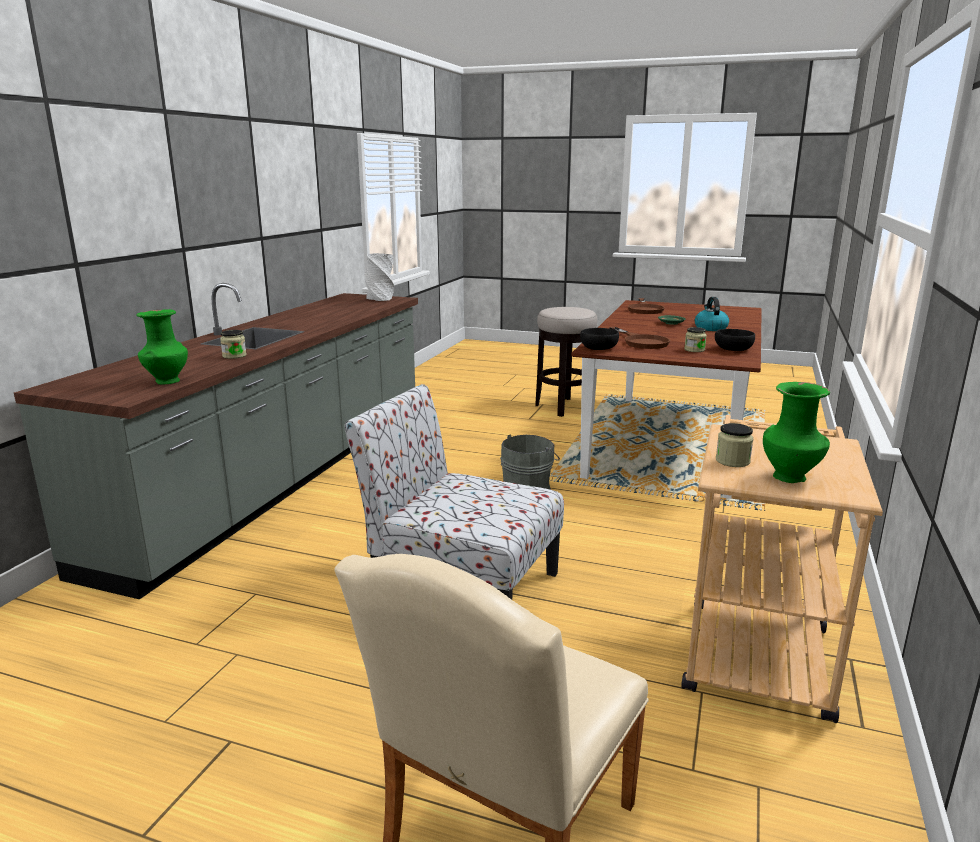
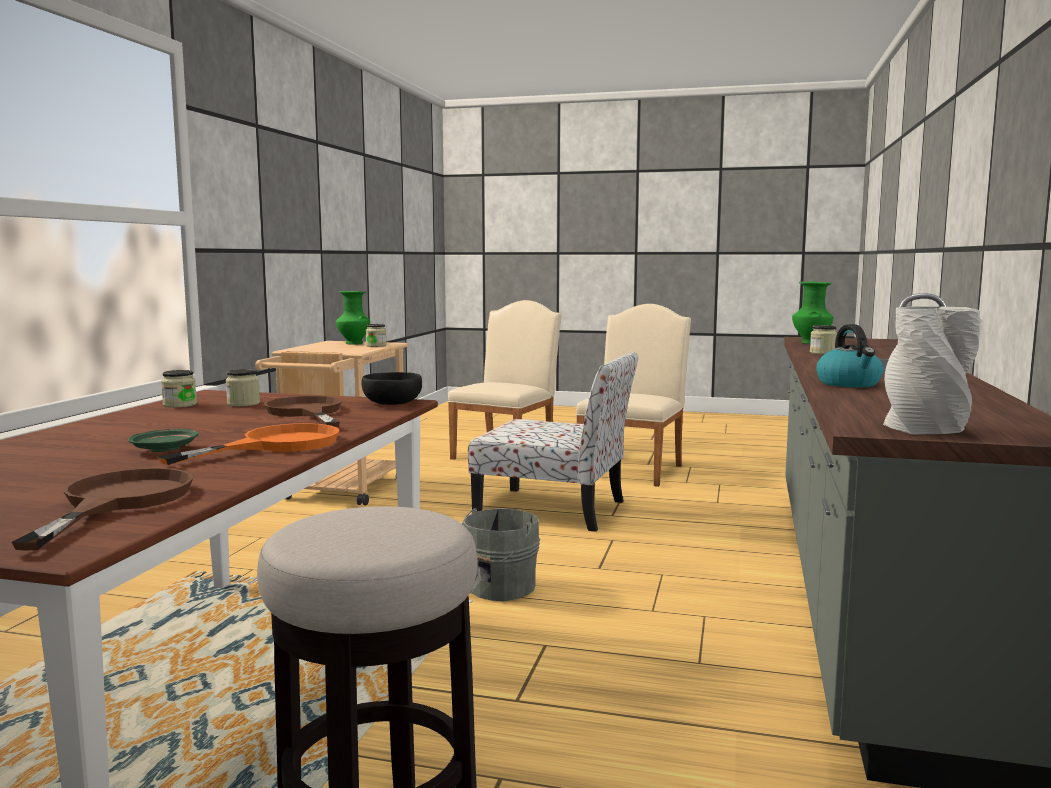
camera: 175 degrees right, 10 degrees down
kettle [695,297,729,331] -> kettle moved to [816,324,883,387]
black bowl [715,329,755,351] -> jar [161,370,197,408]
none -> orange frying pan [157,423,339,465]
none -> beige chair [576,304,691,487]

